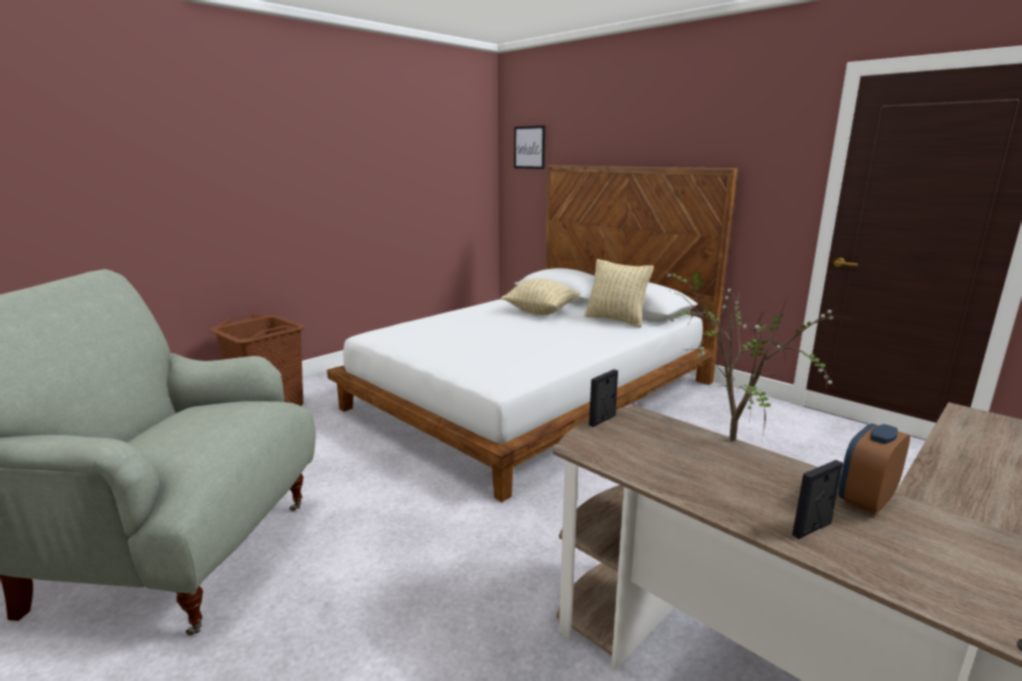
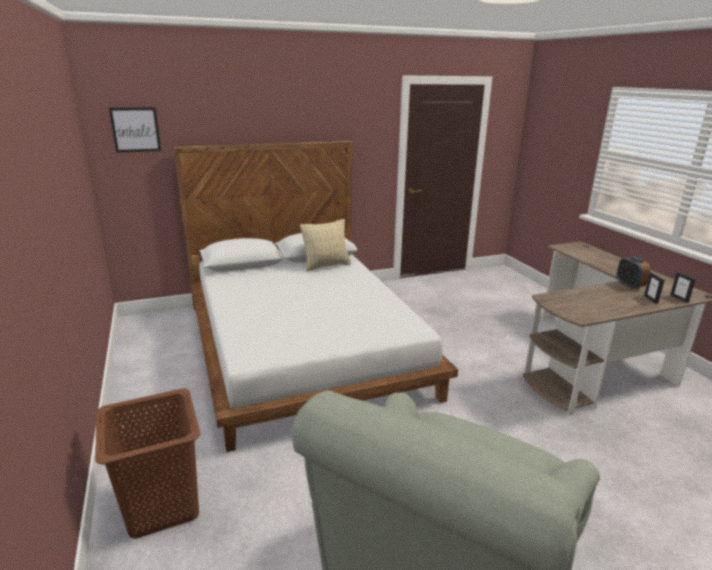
camera: 65 degrees left, 5 degrees up
beige pillow [501,279,580,315] -> none
picture frame [589,369,618,427] -> picture frame moved to [670,272,696,303]
potted plant [664,265,849,442] -> none

